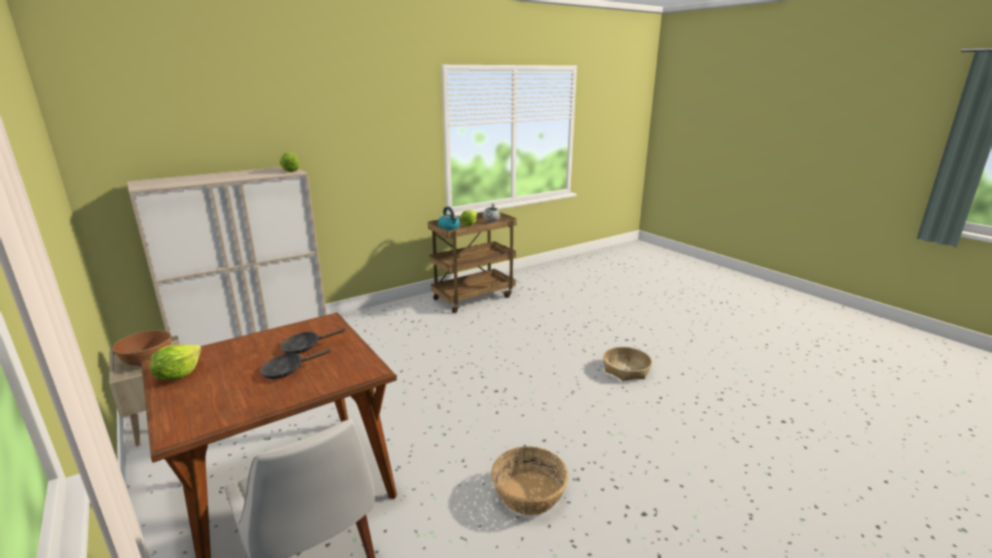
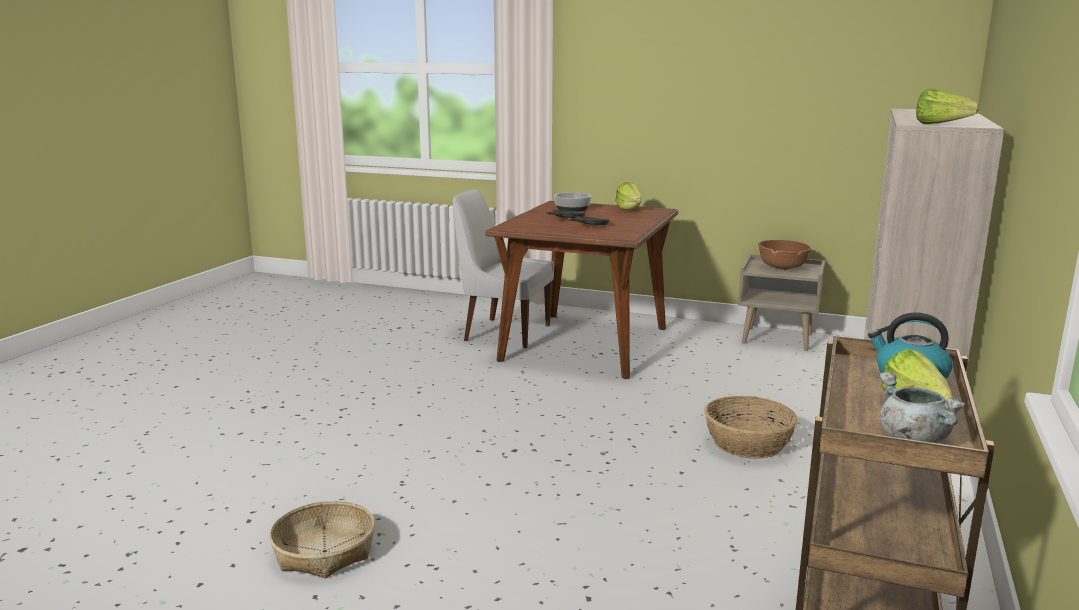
camera: 145 degrees right, 5 degrees down
basket [491,446,569,515] -> basket moved to [704,396,798,459]
none -> bowl [554,192,591,212]

